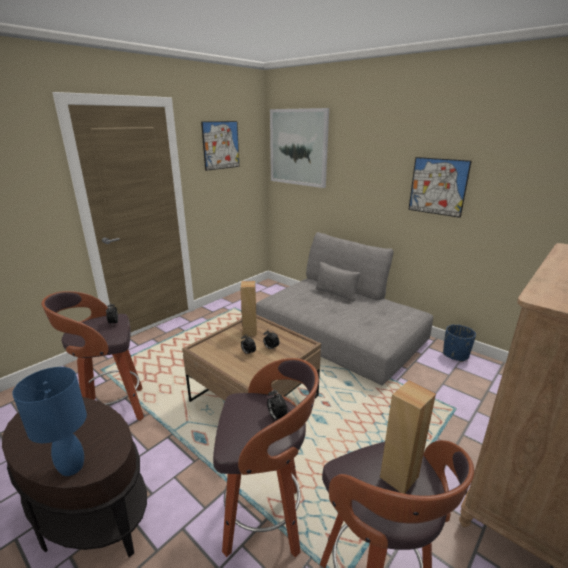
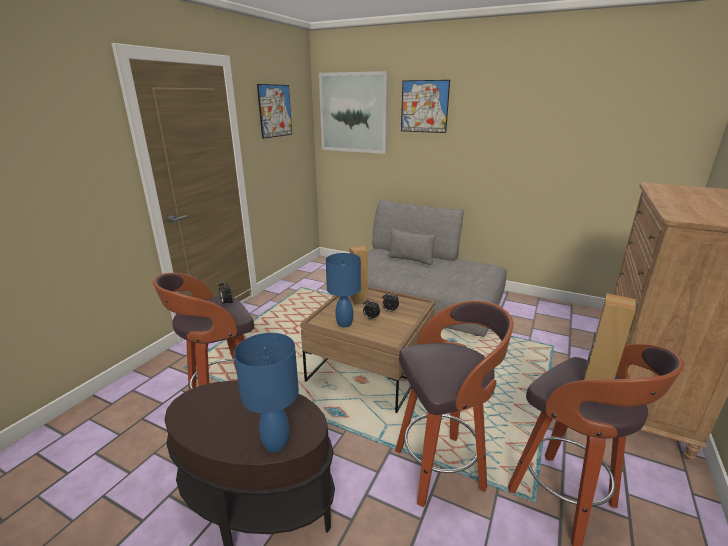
camera: 15 degrees left, 0 degrees up
alarm clock [267,389,288,420] -> none
picture [408,157,472,218] -> picture moved to [401,80,450,133]
blue planter [443,324,476,362] -> none
none -> blue table lamp [326,253,361,327]

